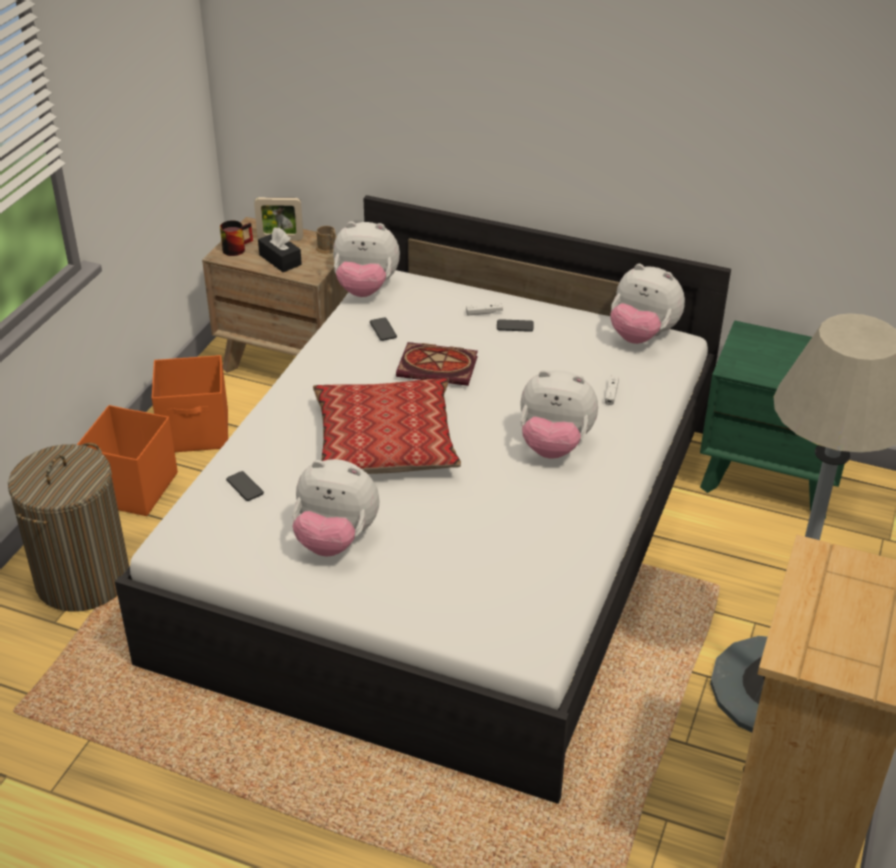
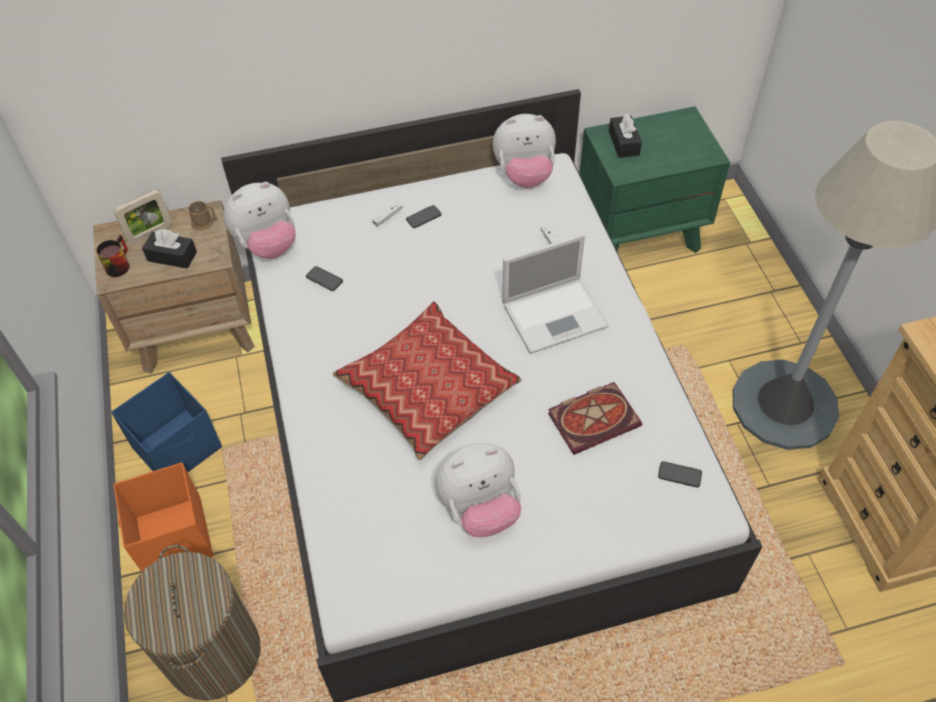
camera: 35 degrees left, 15 degrees up
orange storage box [152,355,228,452] -> blue storage box [111,372,222,472]
phone [226,471,264,501] -> phone moved to [658,461,702,488]
book [396,342,478,386] -> book moved to [548,382,642,455]
plush toy [520,370,598,459] -> laptop [502,234,609,354]
none -> black tissue box [609,113,642,158]

